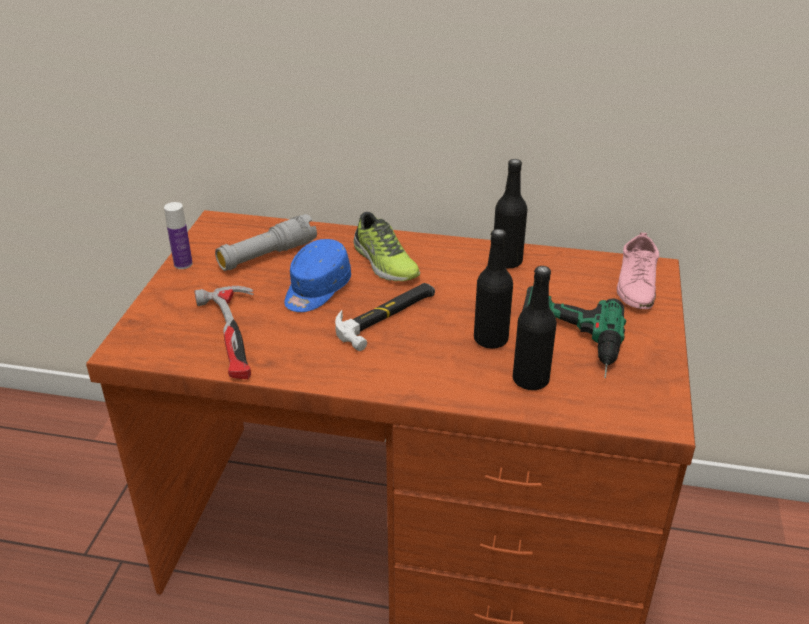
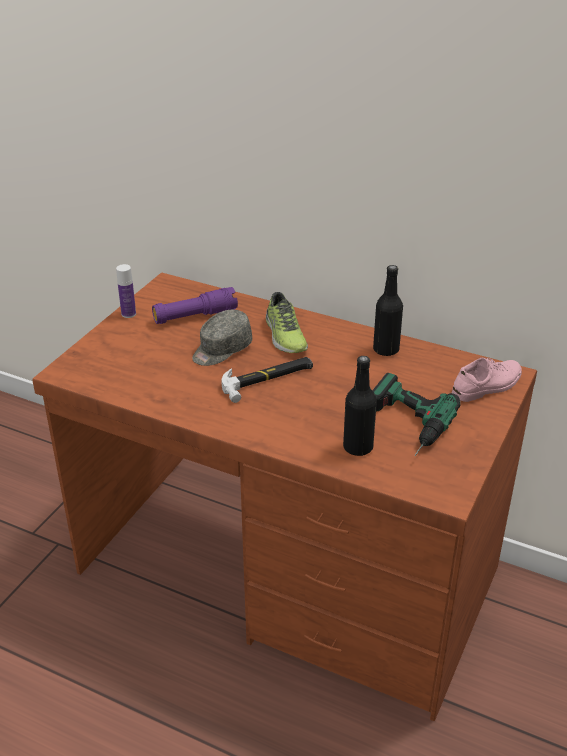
camera: 15 degrees right, 0 degrees up
hammer [194,286,254,379] -> none
grey flashlight [215,214,317,271] -> purple flashlight [152,287,238,324]
blue cap [284,239,351,312] -> grey cap [192,310,252,366]
black bottle [474,229,513,349] -> none
pink shoe [617,232,659,309] -> pink shoe turned 150 degrees counterclockwise [452,358,522,402]

